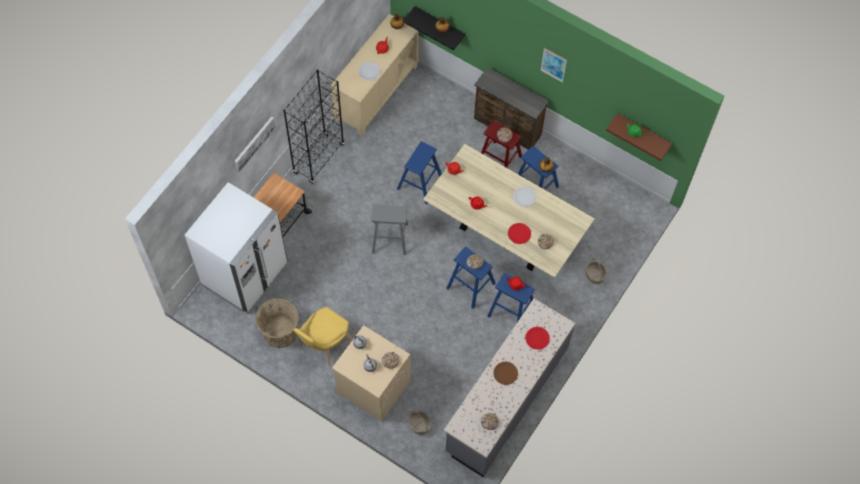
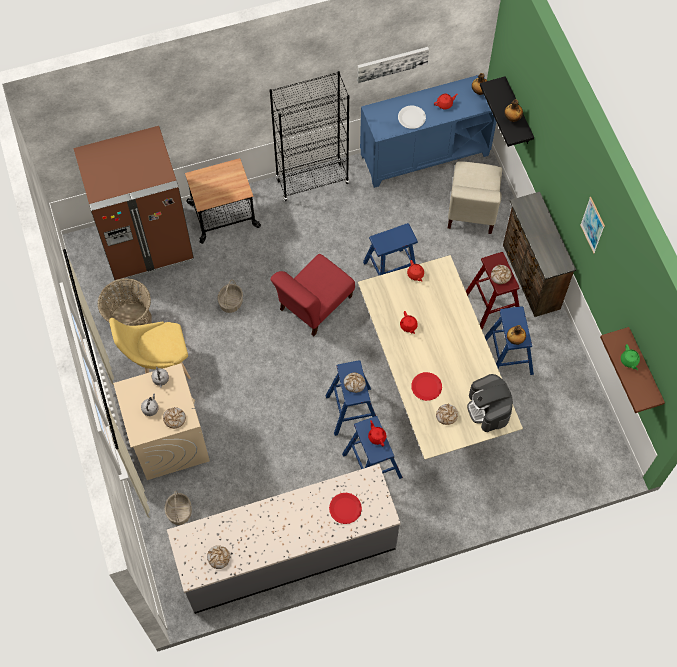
camera: 40 degrees right, 0 degrees up
white fridge [185,182,287,314] -> brown fridge [73,126,194,280]
picture [235,116,276,172] -> picture moved to [357,47,429,83]
beige cabinet [331,14,418,136] -> blue cabinet [360,75,496,188]
grey stool [371,204,408,255] -> red chair [270,254,355,337]
brown plate [493,362,518,385] -> none
white plate [513,186,536,207] -> none
basket [586,258,607,284] -> basket moved to [217,279,243,313]
none -> beige chair [448,161,502,234]
none -> coffee machine [467,374,513,432]

